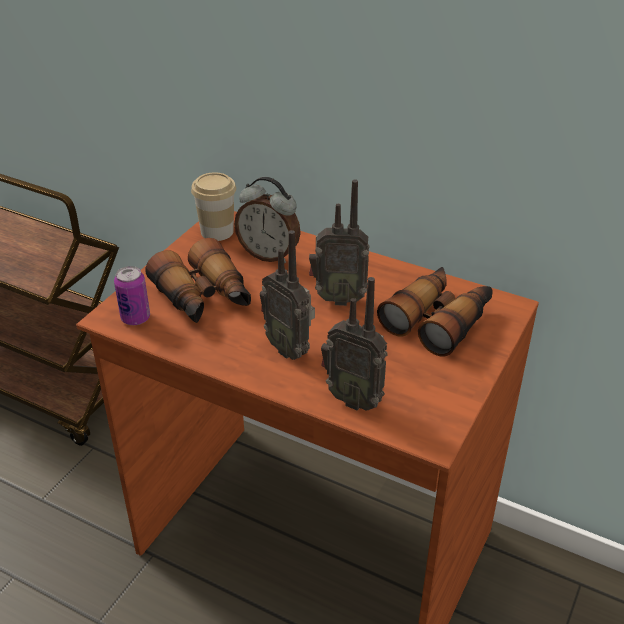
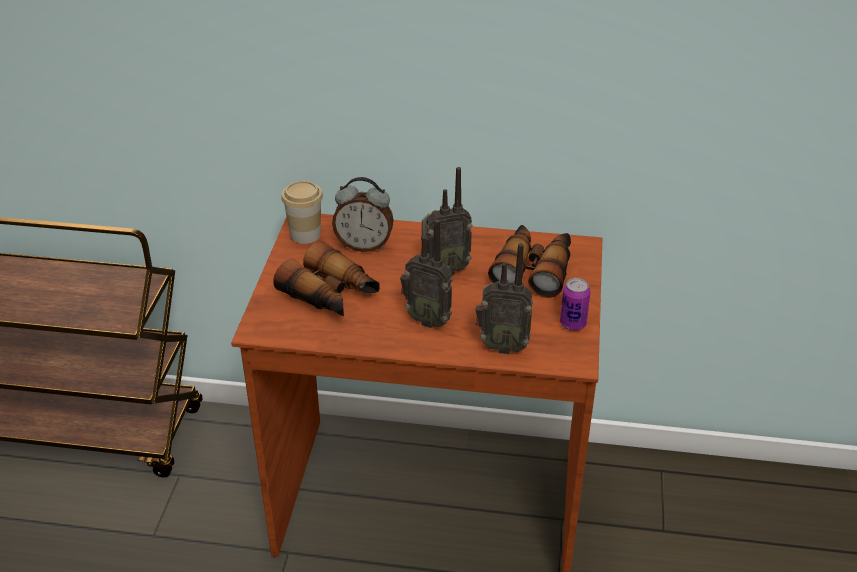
camera: 20 degrees left, 0 degrees up
can [114,266,150,325] -> can moved to [560,278,591,331]

